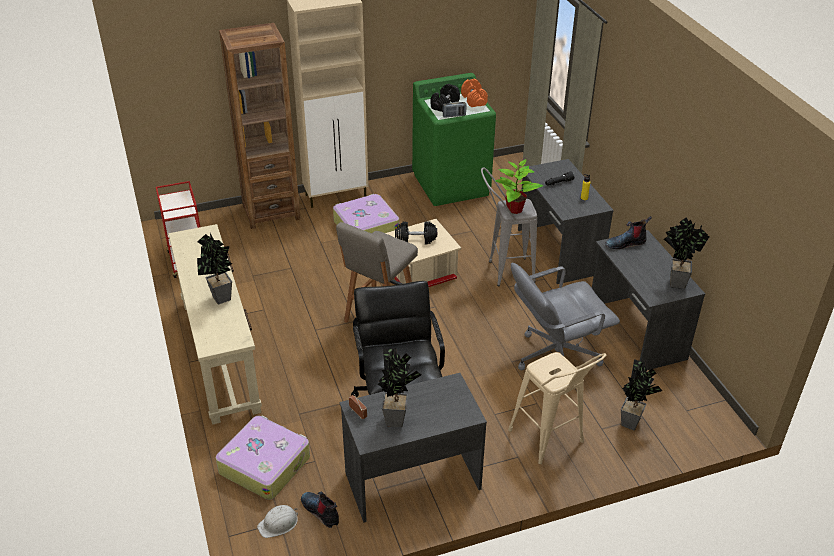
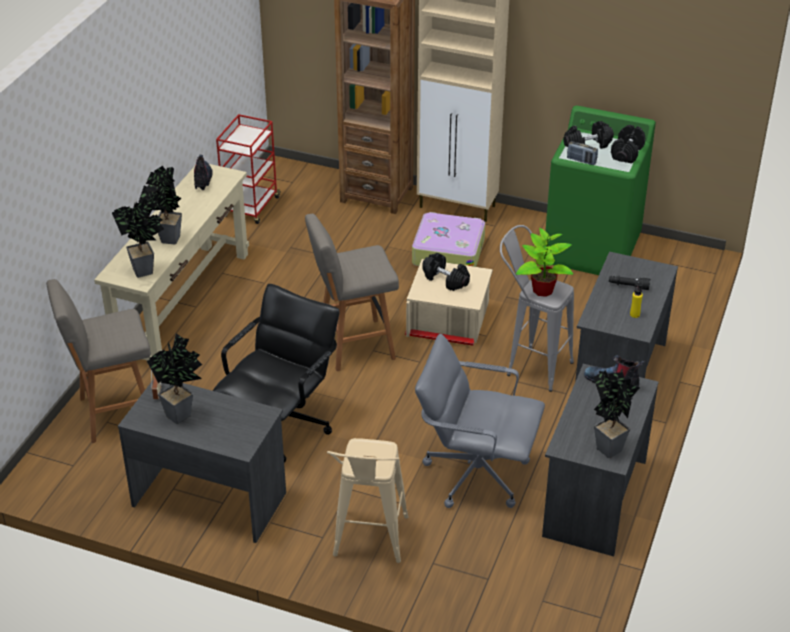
camera: 40 degrees right, 0 degrees up
suitcase [216,415,310,500] -> grey stool [46,279,151,443]
white hard hat [257,505,298,538] -> none
boot [301,491,339,528] -> boot moved to [194,155,213,190]
orange dumbbell [461,79,488,107] -> black dumbbell [611,125,645,164]
potted plant [621,359,662,430] -> potted plant moved to [112,196,164,278]

